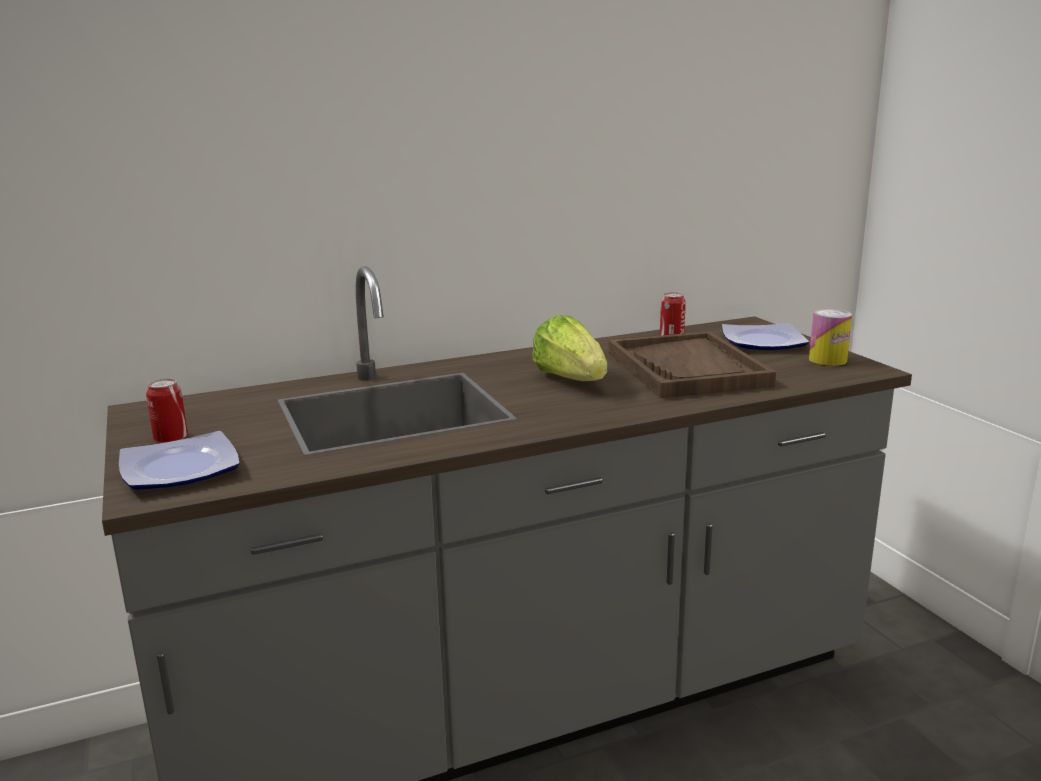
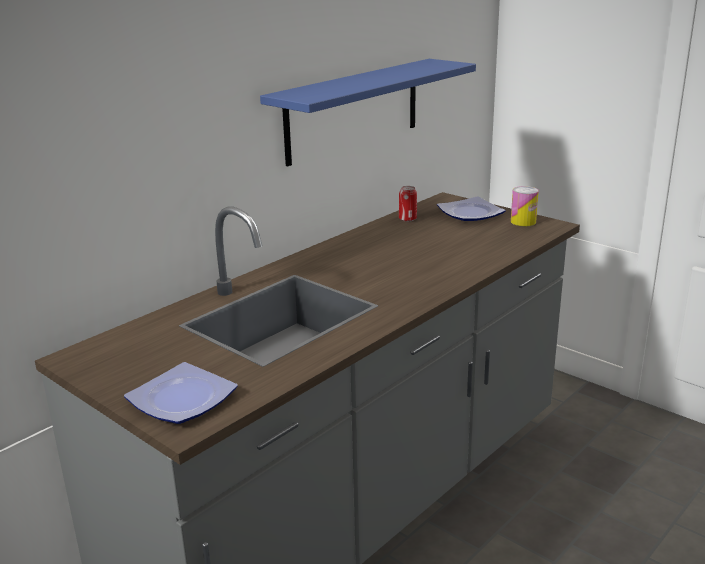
camera: 25 degrees left, 5 degrees up
can [146,379,188,443] -> none
lettuce [532,315,607,381] -> none
brown tray [608,331,776,398] -> none
none -> blue shelf [260,59,476,166]

